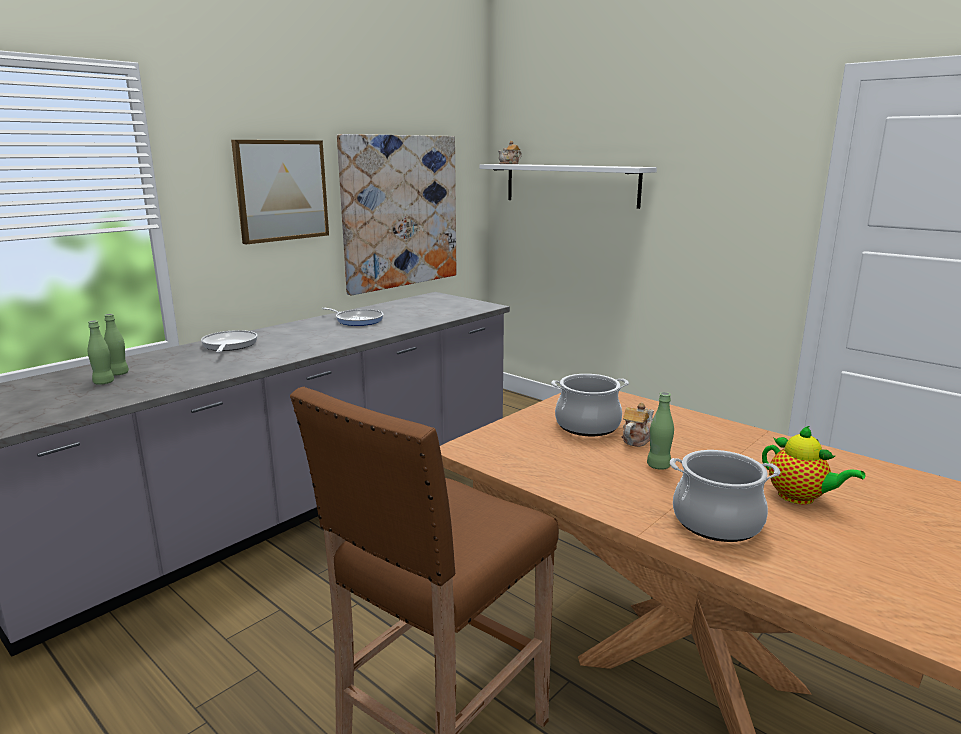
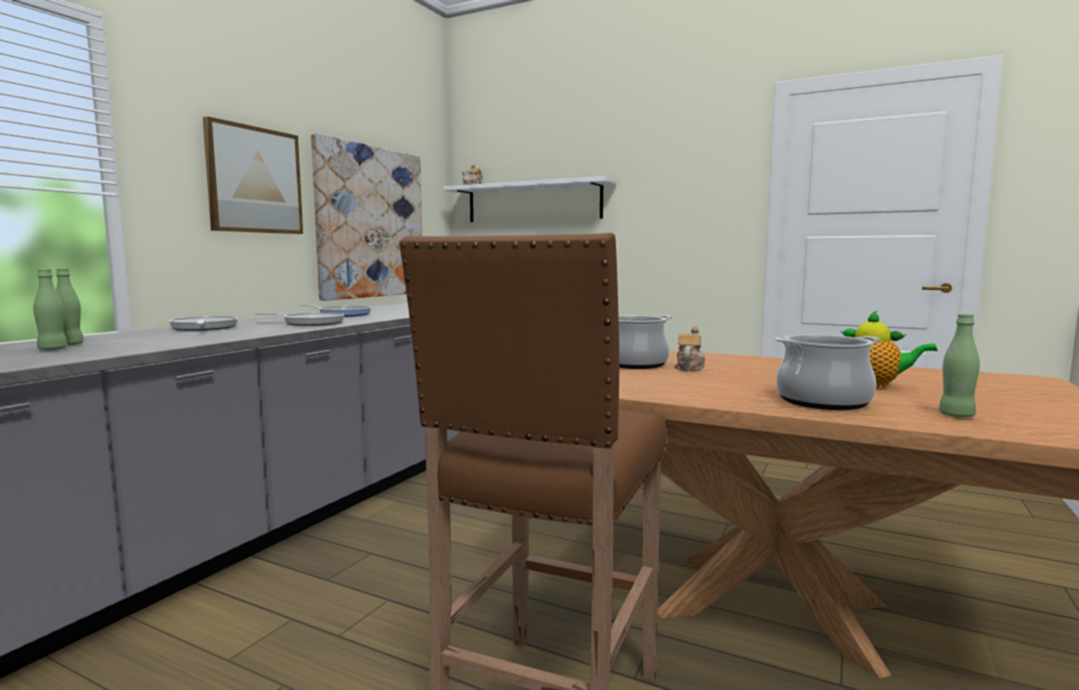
camera: 15 degrees left, 10 degrees down
green bottle [647,392,674,470] -> green bottle moved to [939,314,980,417]
none -> frying pan [255,313,344,326]

